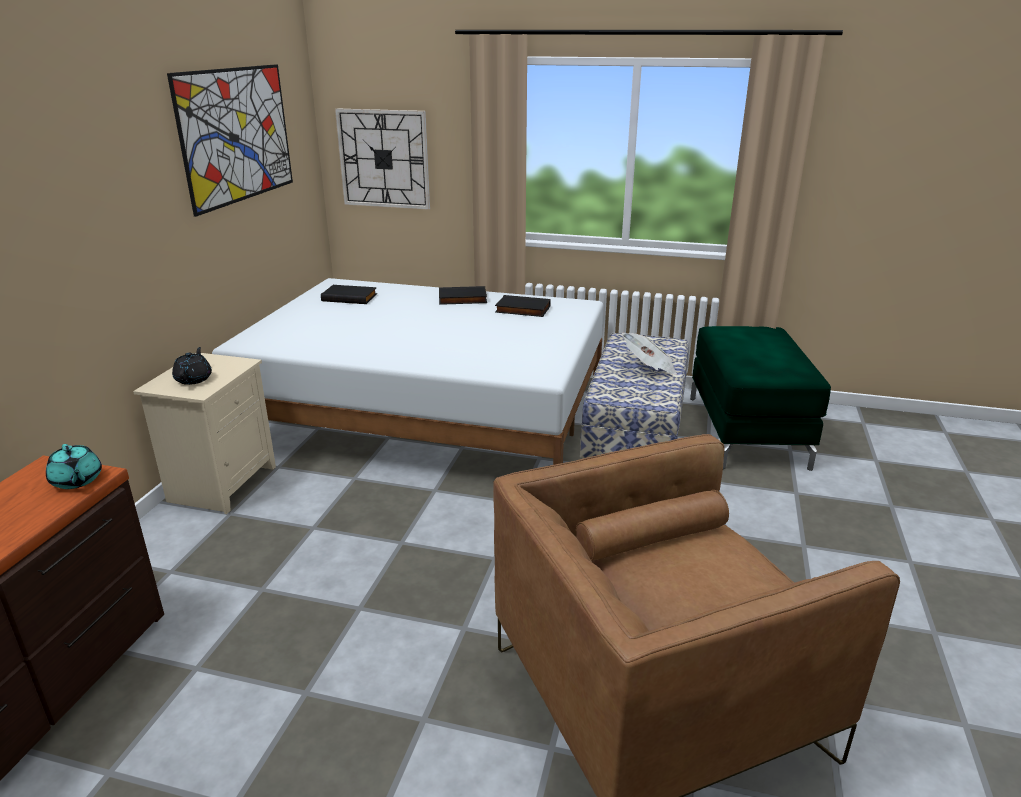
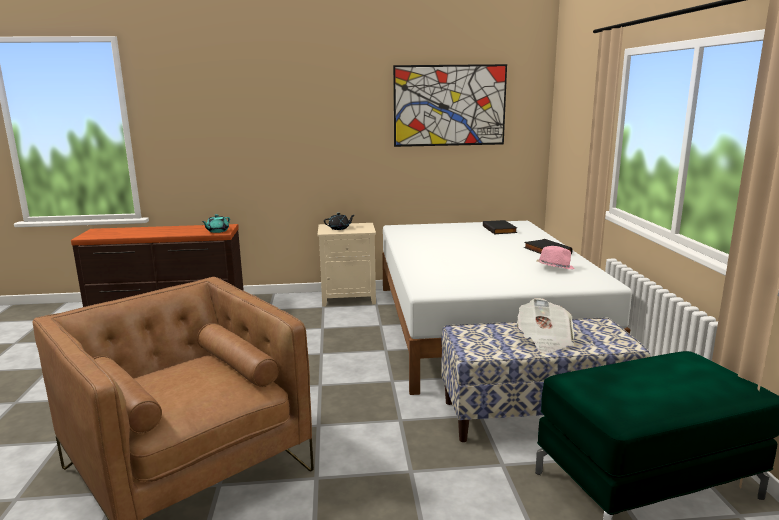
camera: 70 degrees right, 10 degrees down
wall clock [335,108,430,210] -> none
black book [495,295,551,317] -> pink hat [536,246,574,269]

